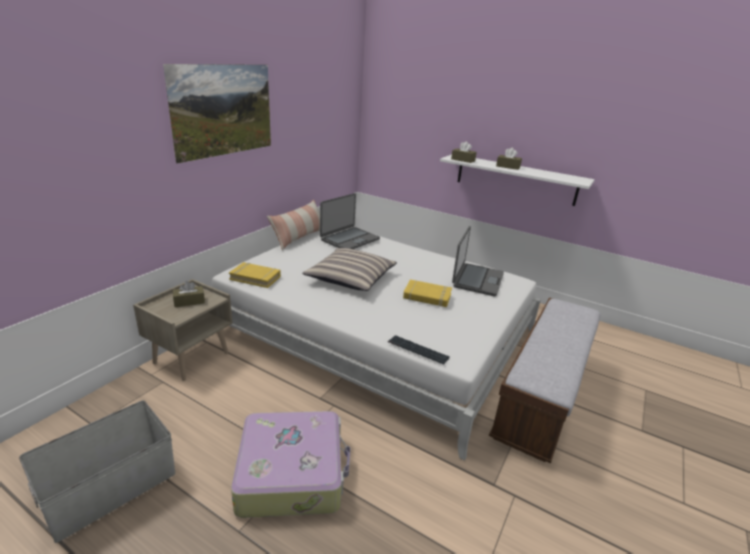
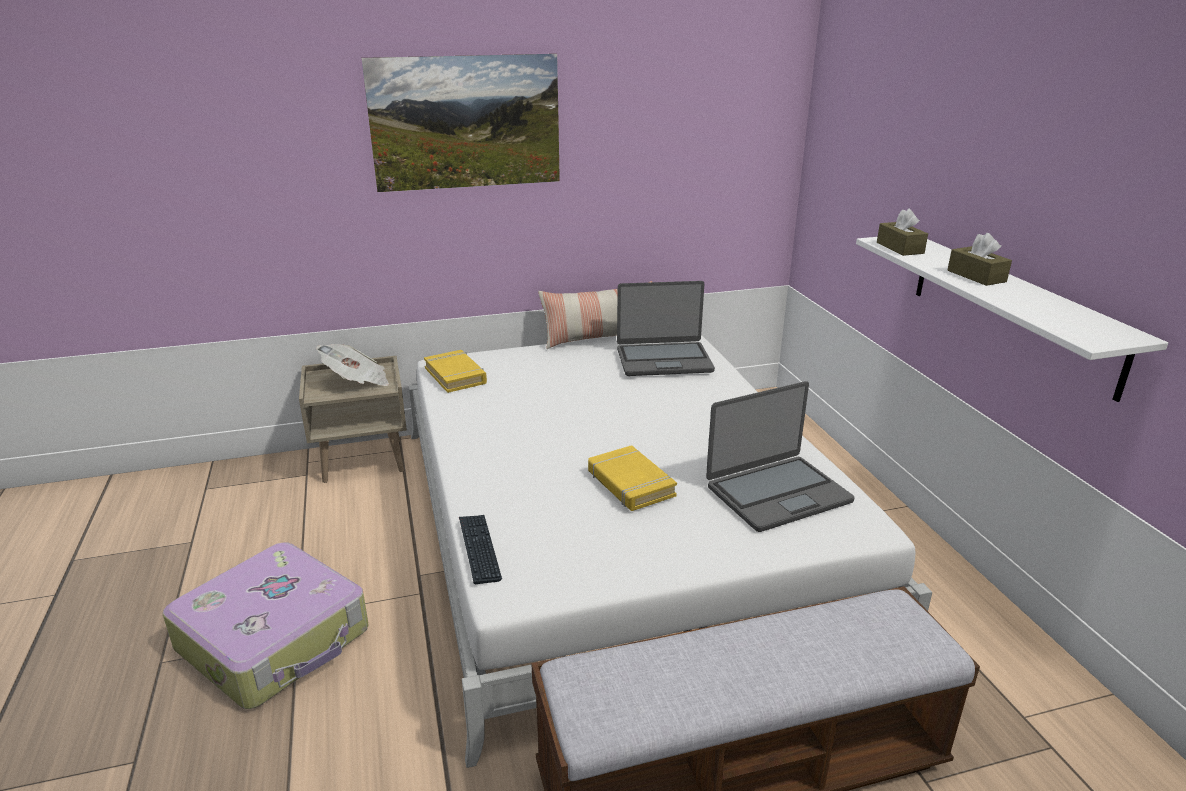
camera: 45 degrees right, 0 degrees up
grey storage box [19,400,175,543] -> none
brown tissue box [173,281,205,307] -> newspaper [316,344,389,386]
pillow [302,248,397,291] -> none

